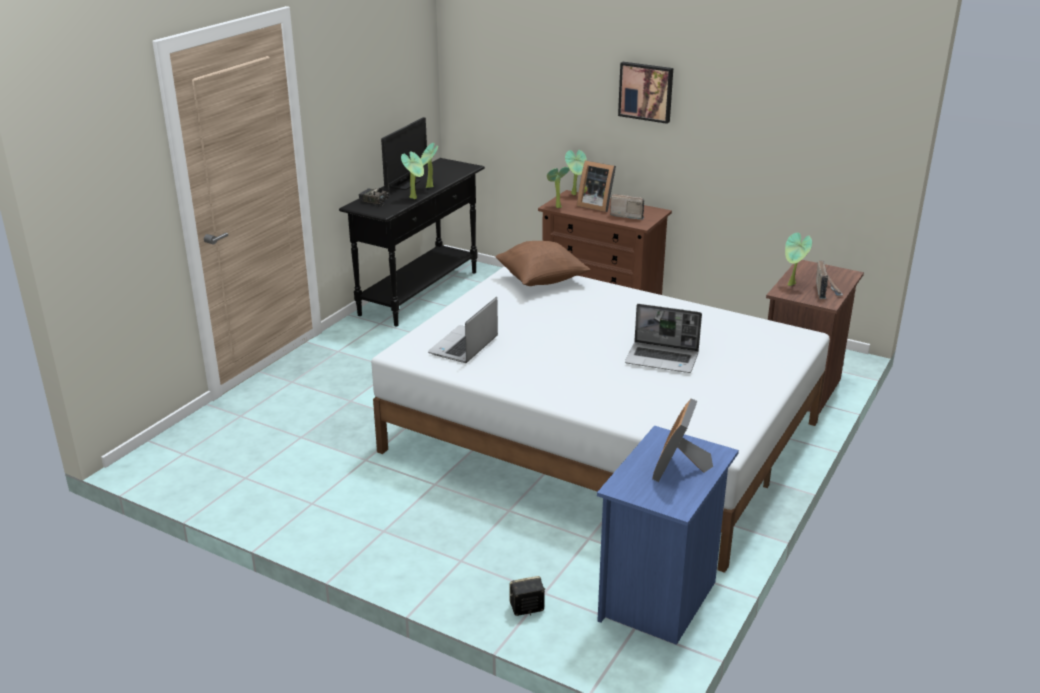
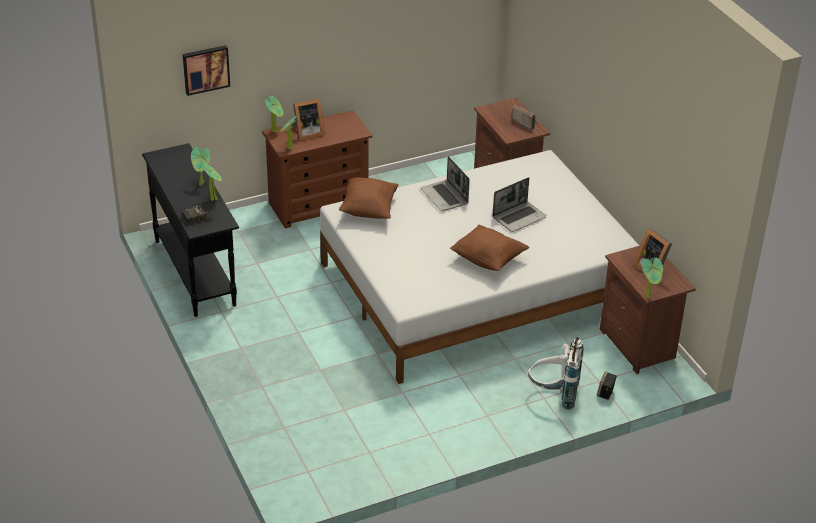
camera: 55 degrees left, 10 degrees up
monitor [381,117,428,190] -> none
laptop [428,297,498,363] -> laptop moved to [421,156,470,211]
blue nightstand [597,426,739,645] -> brown nightstand [600,246,696,374]
radio [610,194,644,220] -> none
picture [618,62,673,124] -> picture moved to [183,45,230,96]
potted plant [785,233,812,286] -> potted plant moved to [642,257,663,298]
none -> brown pillow [450,225,529,271]
none -> white backpack [528,337,584,410]

